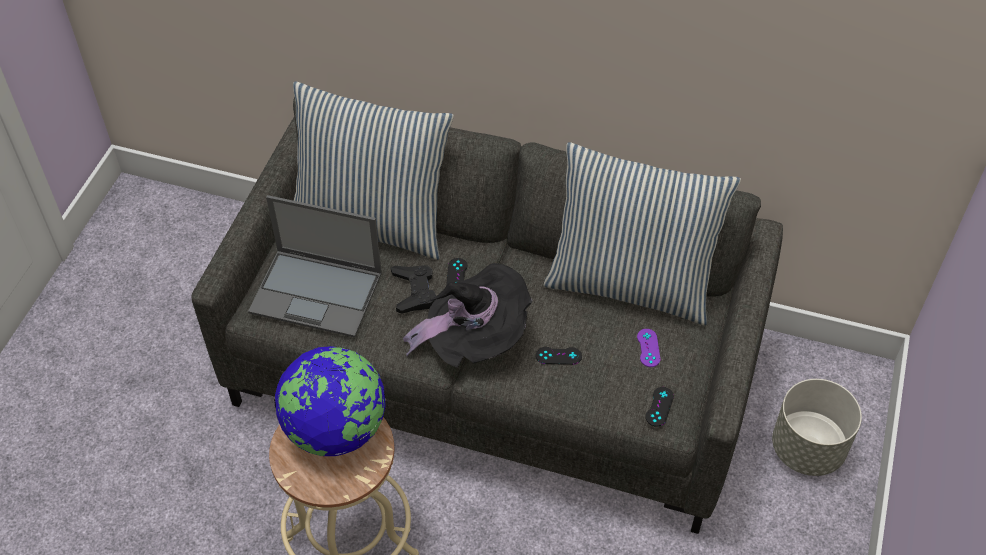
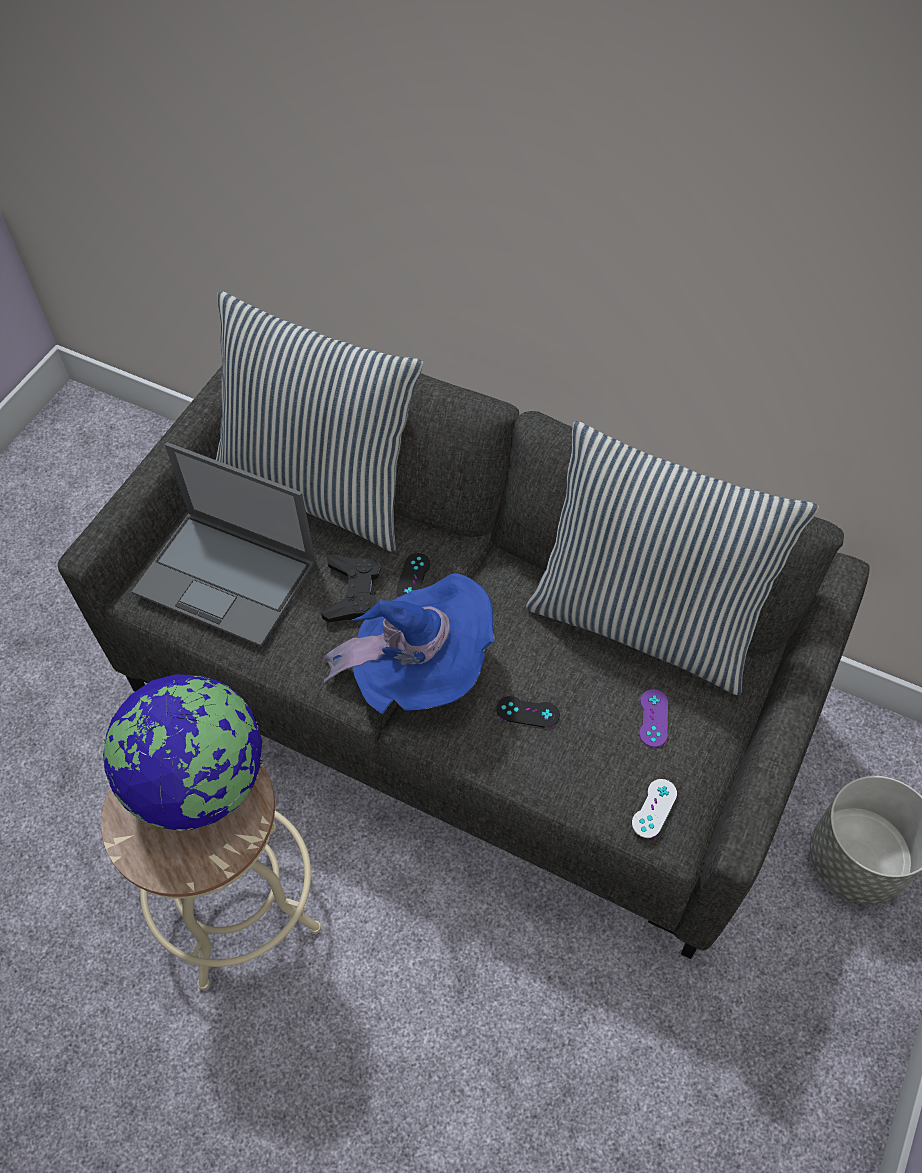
camera: 10 degrees right, 5 degrees up
black hat [403,263,532,368] -> blue hat [323,573,495,714]
black game controller [646,387,674,427] -> white game controller [632,779,677,838]

